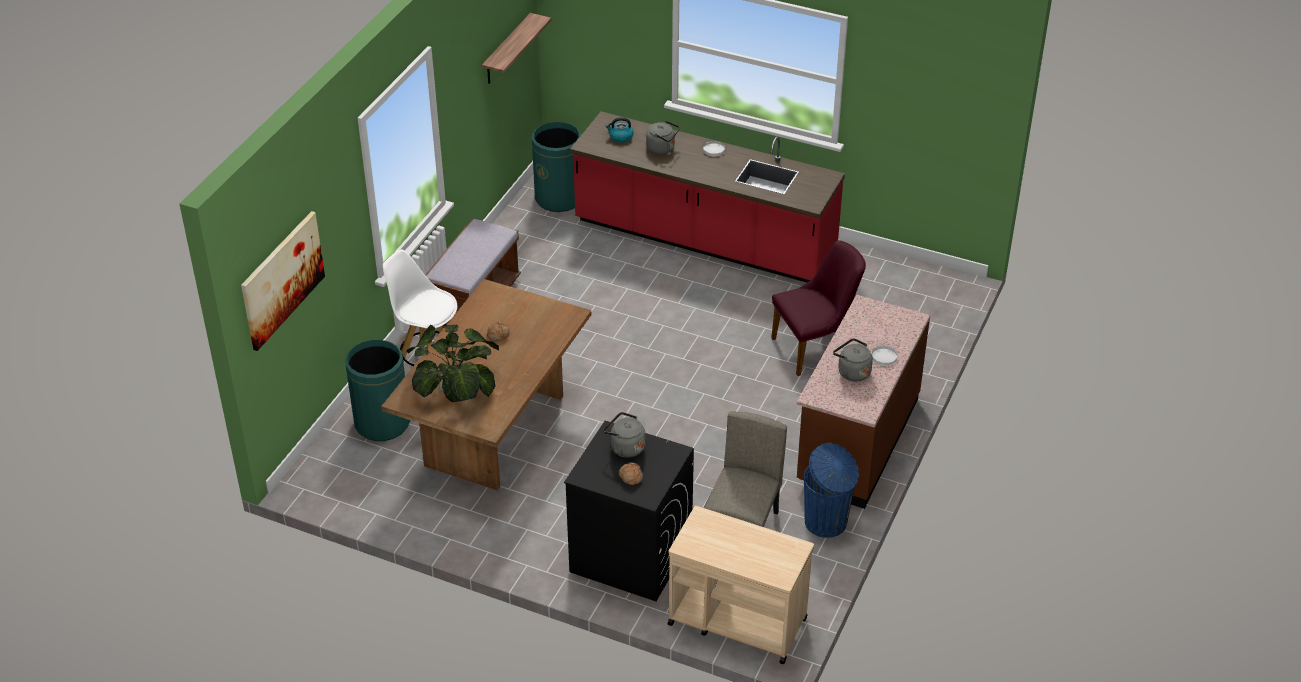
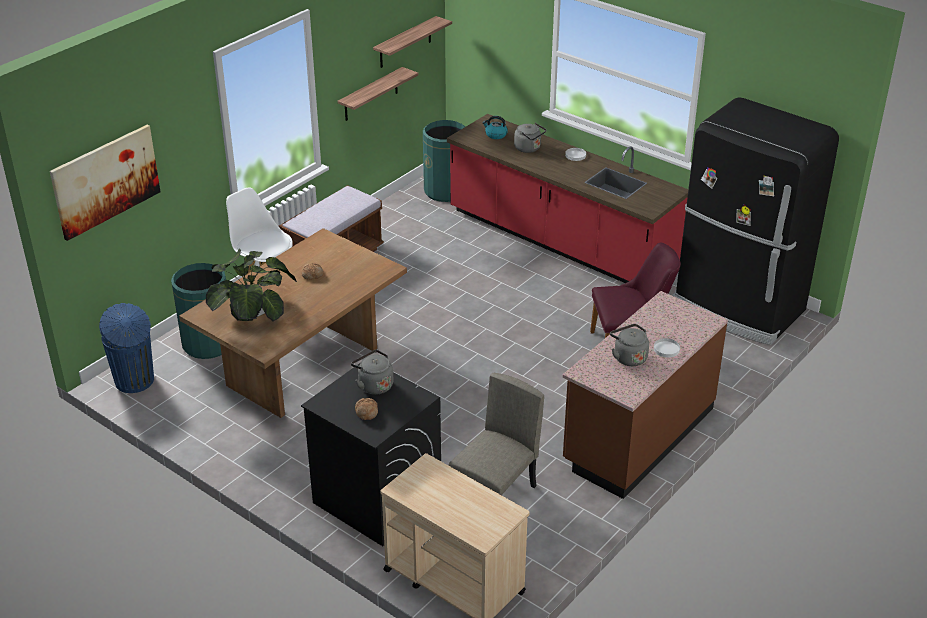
camera: 15 degrees right, 5 degrees down
blue trash can [804,443,859,538] -> blue trash can moved to [99,303,154,393]
none -> shelf [338,67,419,121]
none -> black fridge [672,97,839,345]

